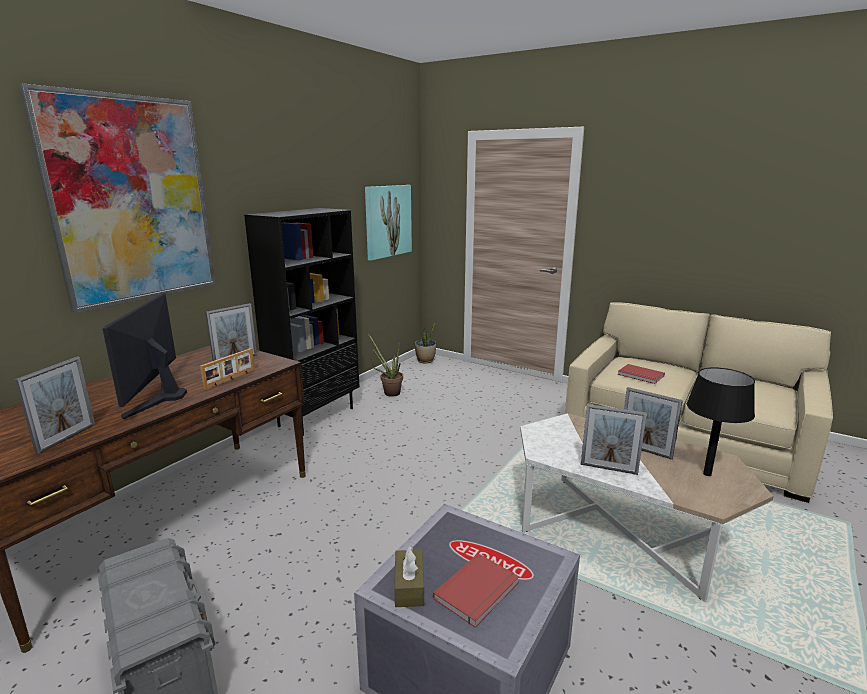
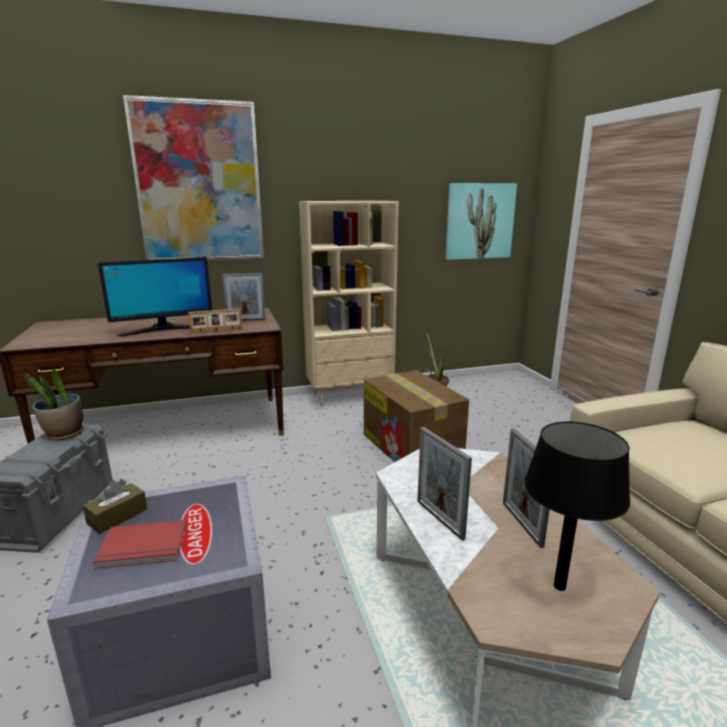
camera: 40 degrees right, 0 degrees up
picture frame [15,357,95,455] -> none
monitor [102,293,187,419] -> monitor turned 150 degrees counterclockwise [98,257,212,336]
black bookcase [244,208,360,436] -> beige bookcase [299,201,399,407]
potted plant [415,323,436,364] -> potted plant moved to [24,368,84,440]
red book [617,364,665,384] -> none
none -> cardboard box [364,370,469,462]

